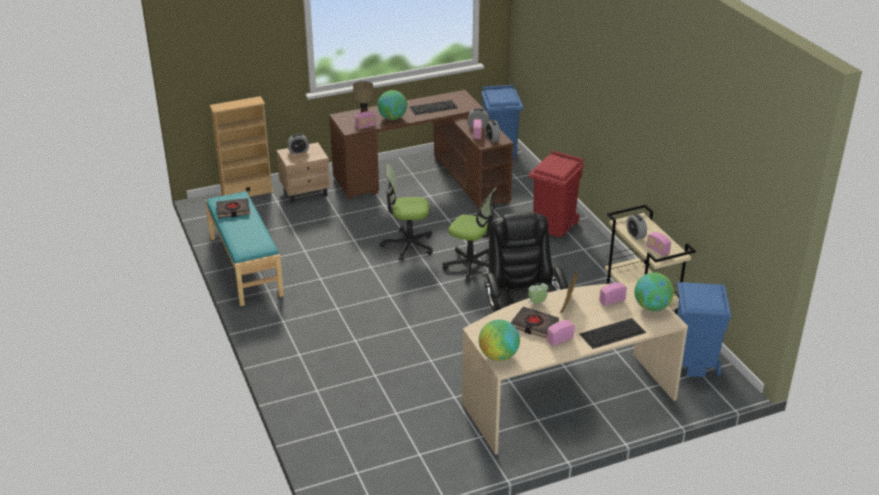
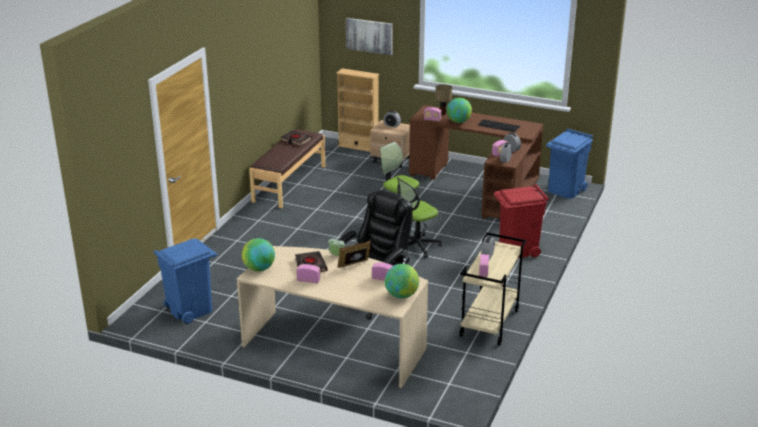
camera: 45 degrees right, 5 degrees down
turquoise bench [205,191,284,306] -> brown bench [249,129,325,208]
office chair [443,187,497,283] -> office chair turned 75 degrees clockwise [397,177,442,258]
keyboard [580,318,646,349] -> none
blue trash can [677,282,731,377] -> blue trash can moved to [154,238,217,324]
none -> picture [346,18,393,55]

